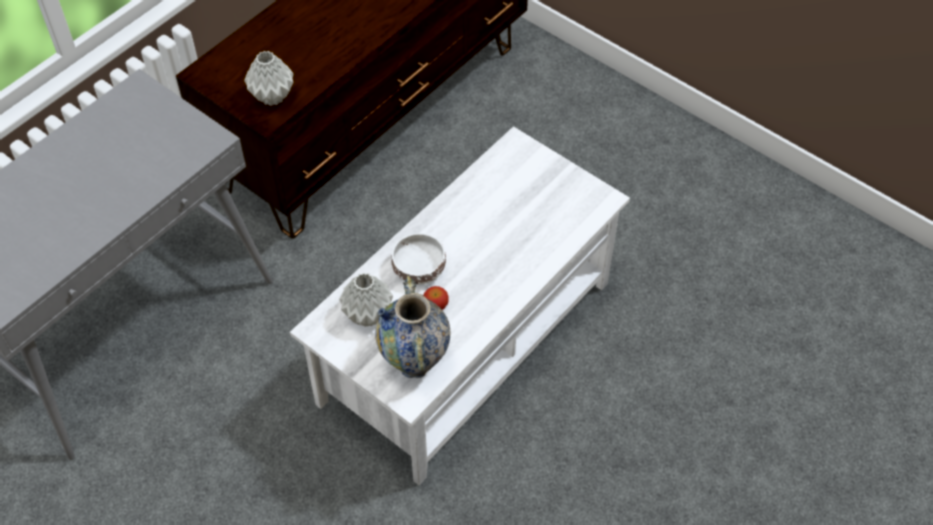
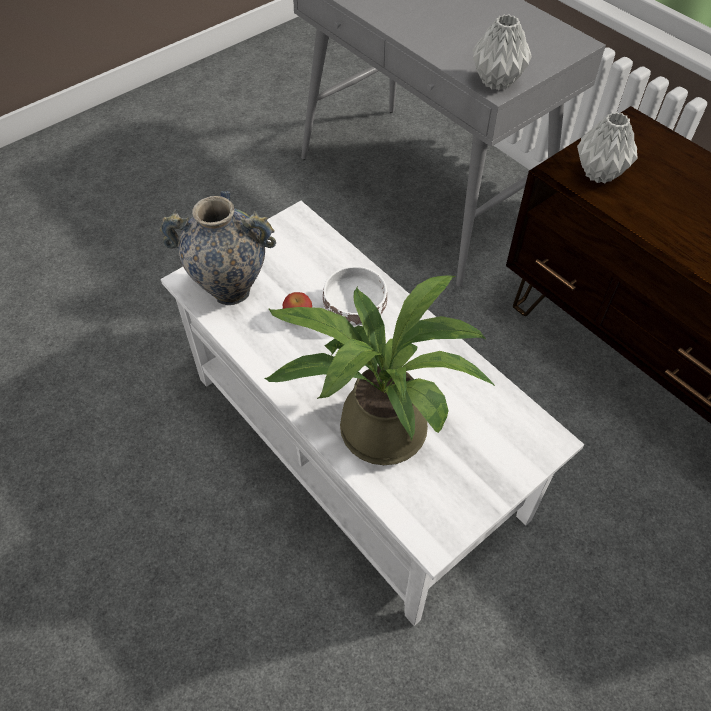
camera: 100 degrees right, 0 degrees up
grey vase [339,273,393,327] -> grey vase moved to [473,14,532,90]
none -> potted plant [264,276,496,465]

